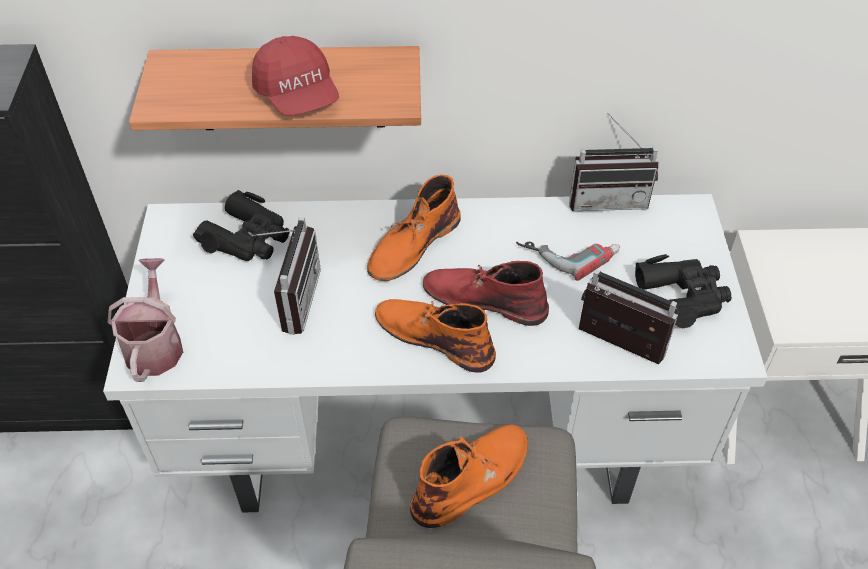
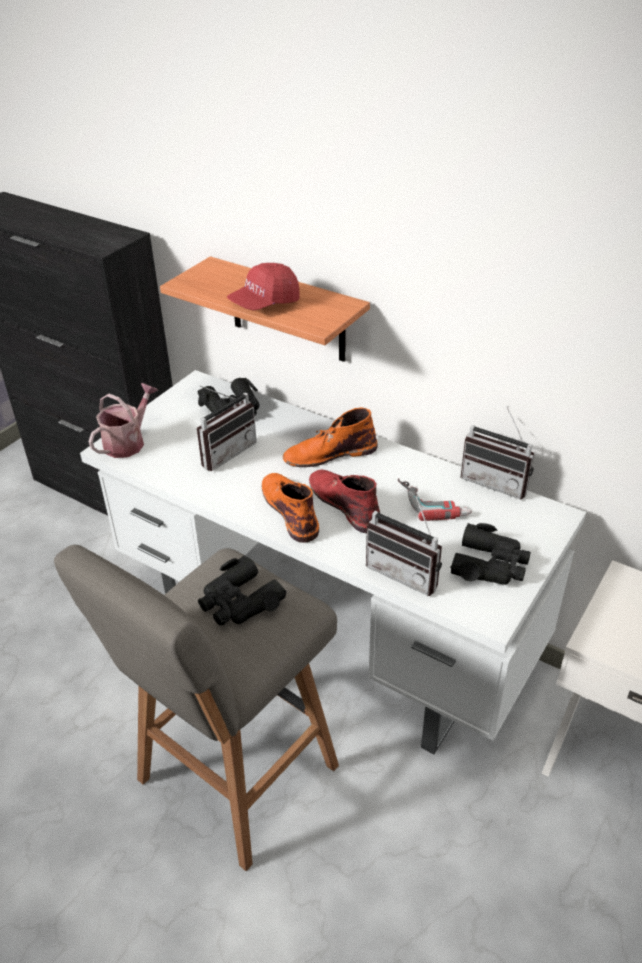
camera: 35 degrees right, 10 degrees down
red cap [252,36,339,116] -> red cap turned 45 degrees clockwise [227,263,300,310]
orange boot [410,425,528,528] -> black binoculars [198,555,287,626]
radio [579,269,679,364] -> radio turned 150 degrees clockwise [366,491,442,596]

